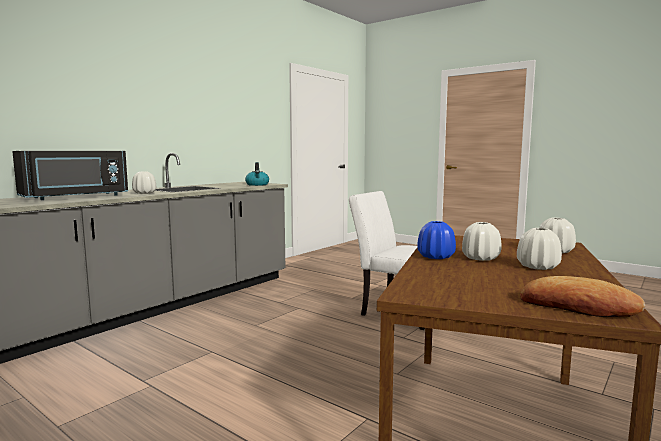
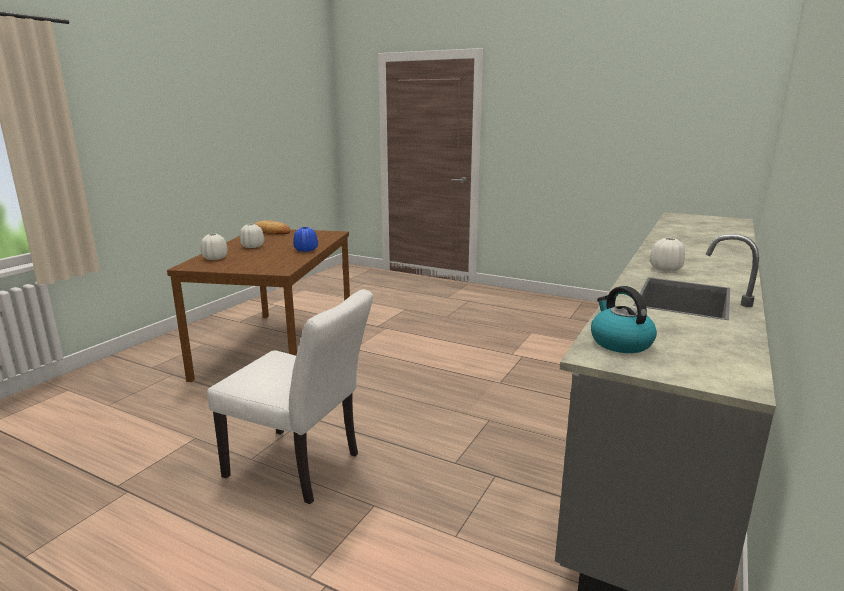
camera: 170 degrees right, 10 degrees up
black microwave [12,151,128,200] -> none
white vase [462,222,502,261] -> none

